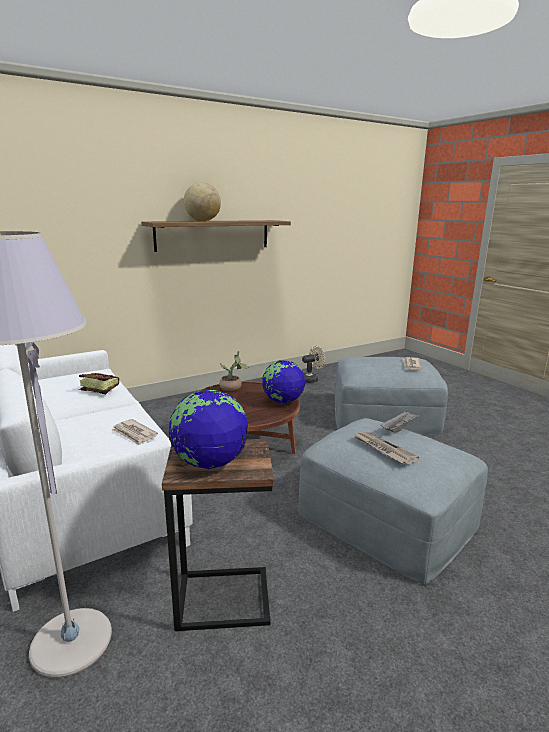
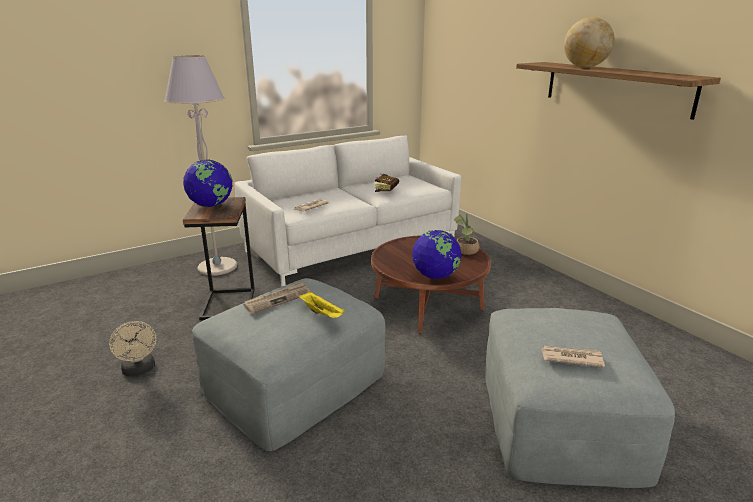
camera: 90 degrees right, 5 degrees up
beige fan [302,346,325,383] -> beige fan moved to [109,321,157,376]
grey tray [380,411,420,433] -> yellow tray [299,292,345,318]

